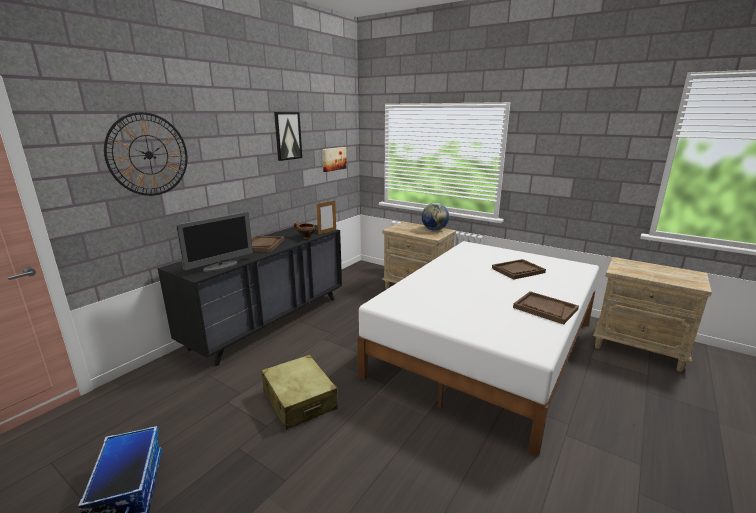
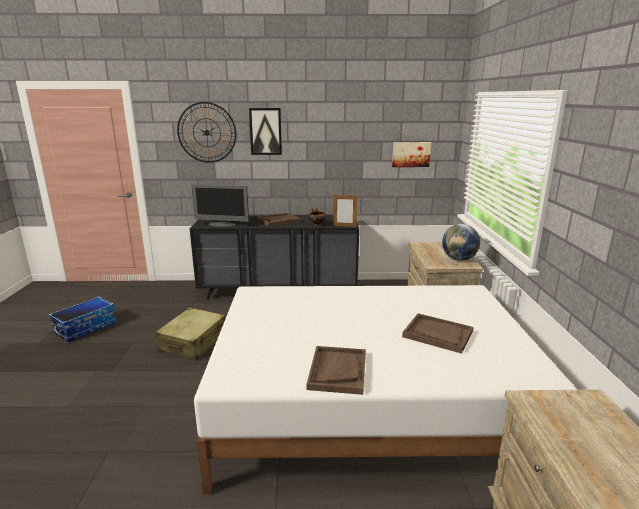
camera: 55 degrees right, 0 degrees up
picture [274,112,302,161] -> picture moved to [249,108,282,155]

